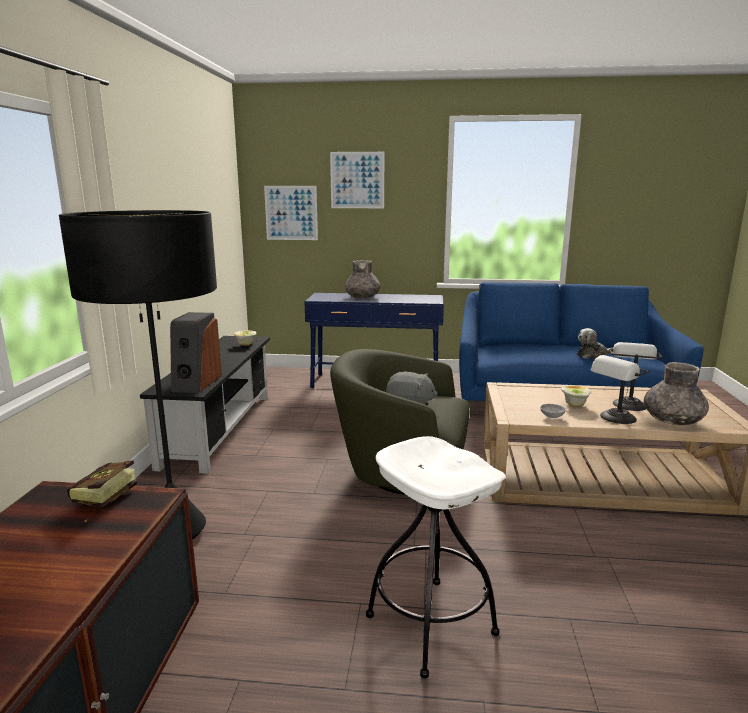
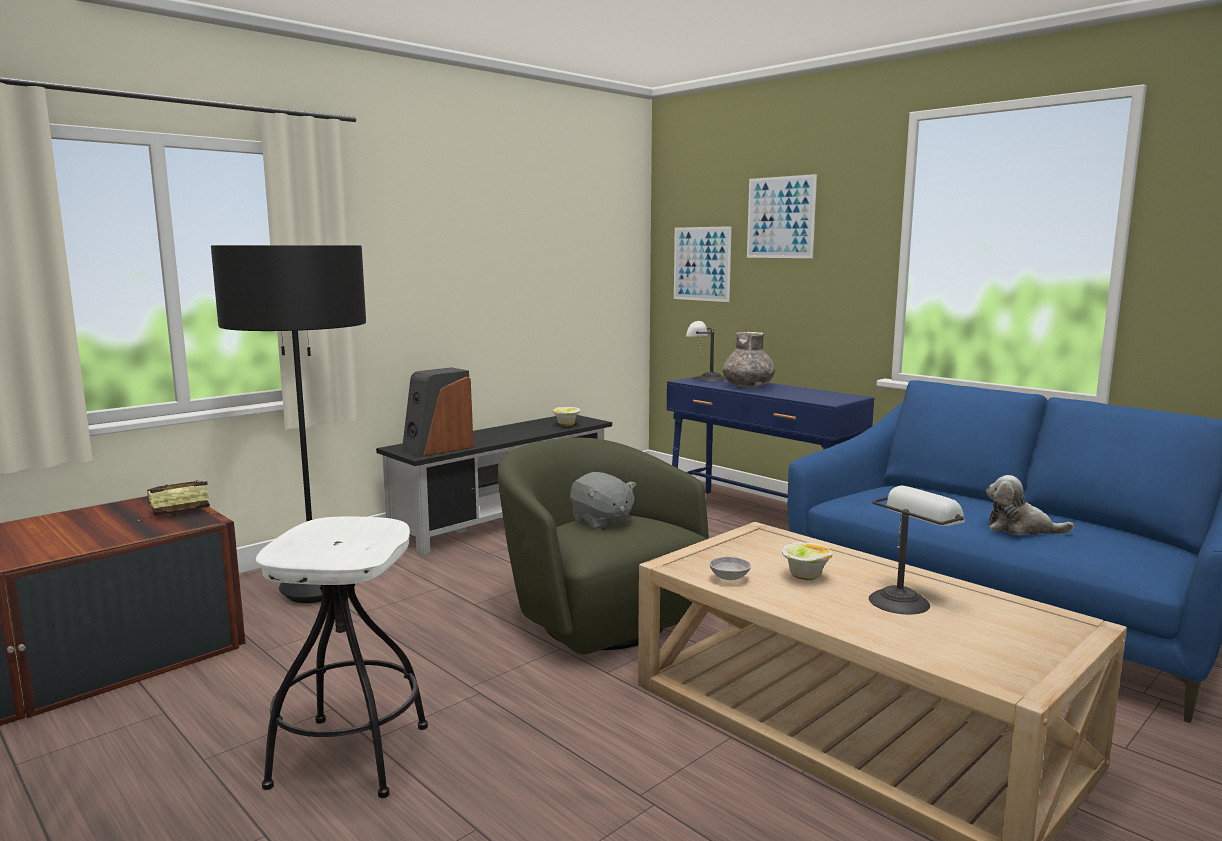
camera: 40 degrees right, 5 degrees down
table lamp [591,355,649,424] -> table lamp moved to [686,321,727,382]
grey vase [644,362,709,425] -> none

